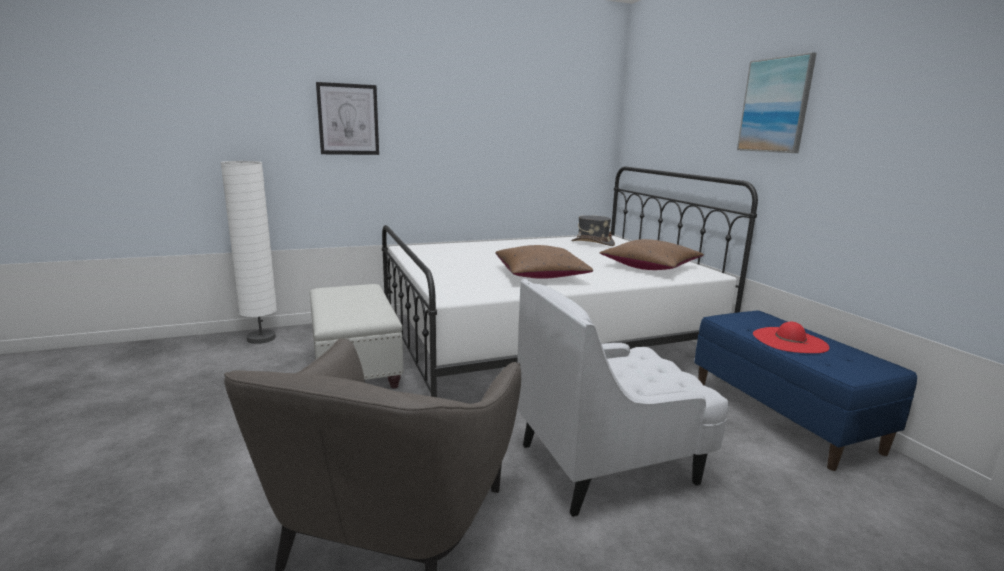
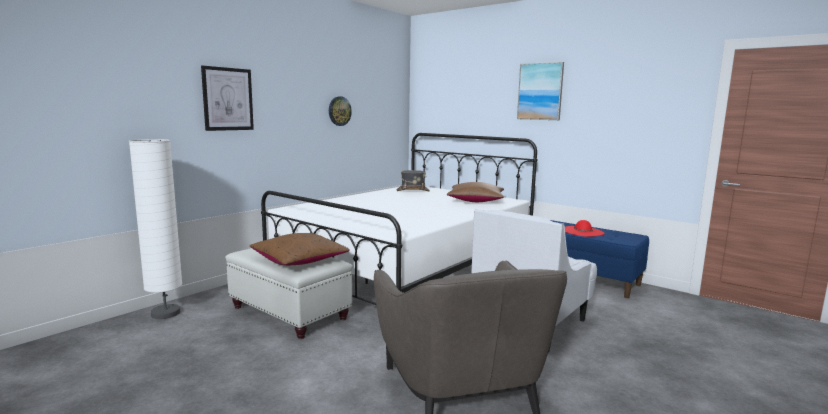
camera: 30 degrees left, 5 degrees down
brown pillow [495,245,593,279] -> brown pillow moved to [250,233,350,266]
none -> wall clock [329,96,352,126]

